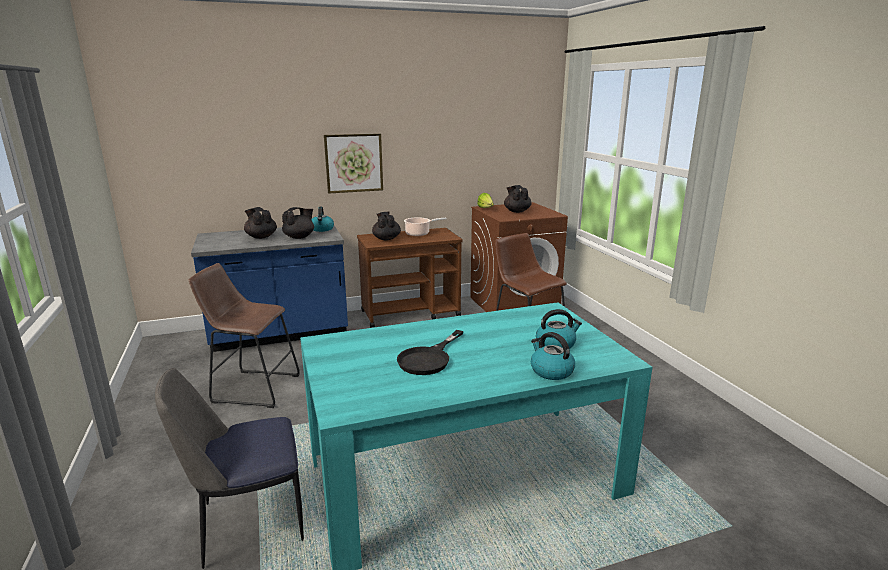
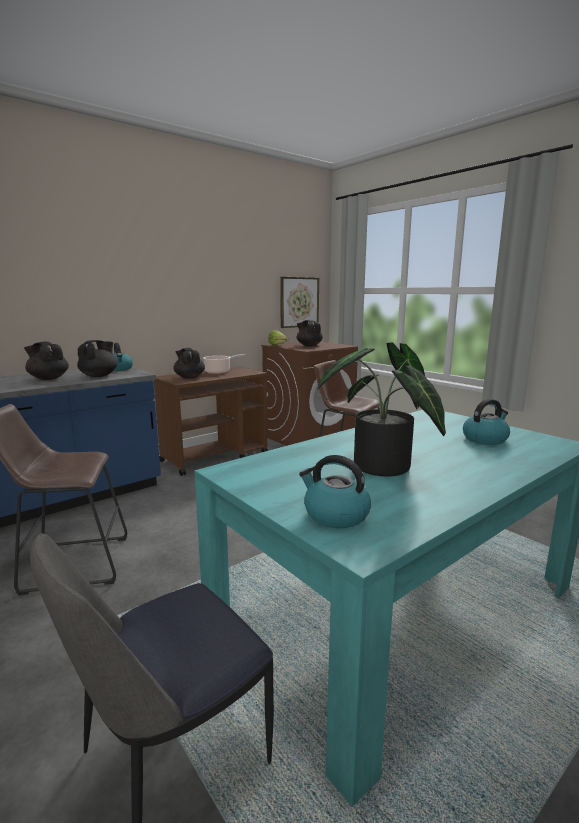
camera: 20 degrees left, 5 degrees down
picture [324,133,383,194] -> picture moved to [280,277,319,328]
black frying pan [397,330,463,375] -> potted plant [317,342,446,476]
kettle [531,332,575,380] -> kettle moved to [299,455,371,528]

